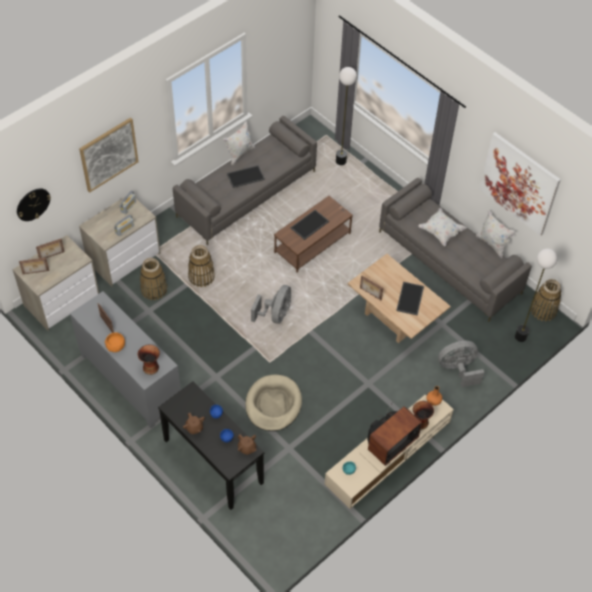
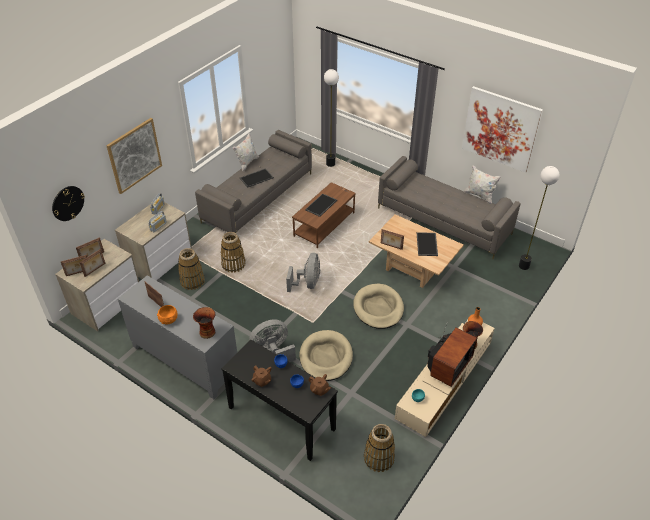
camera: 10 degrees left, 10 degrees down
white pillow [418,208,467,246] -> none
grey fan [438,341,484,387] -> grey fan moved to [250,319,296,362]
basket [531,279,561,321] -> basket moved to [364,424,395,472]
none -> picture frame [79,249,105,277]
none -> beige dog bed [353,284,404,329]

